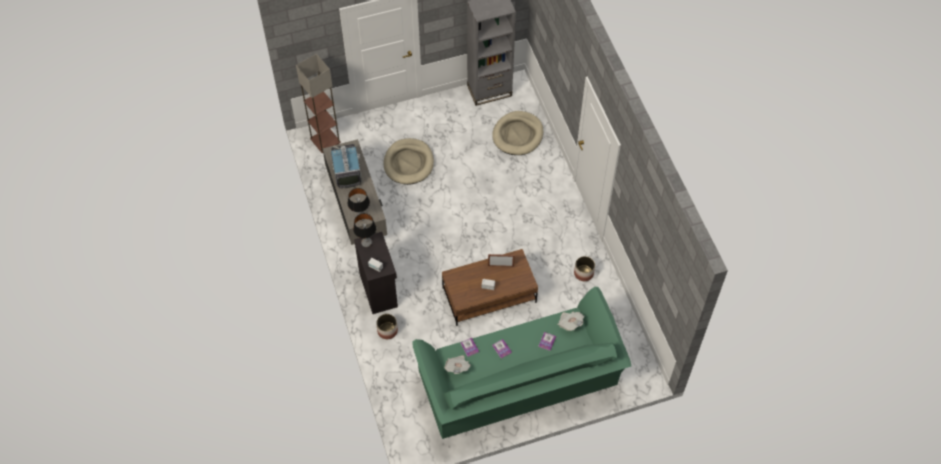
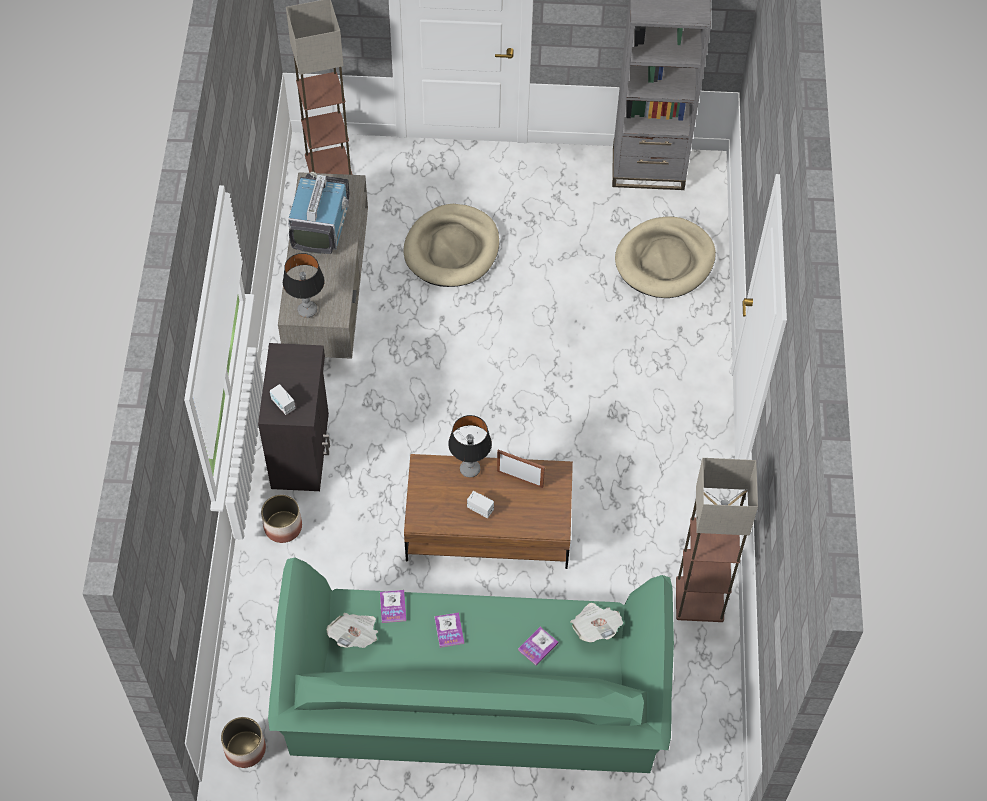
camera: 20 degrees right, 0 degrees up
table lamp [353,213,376,247] -> table lamp moved to [448,415,492,478]
planter [574,256,595,281] -> planter moved to [221,717,266,768]
none -> floor lamp [676,458,758,622]

